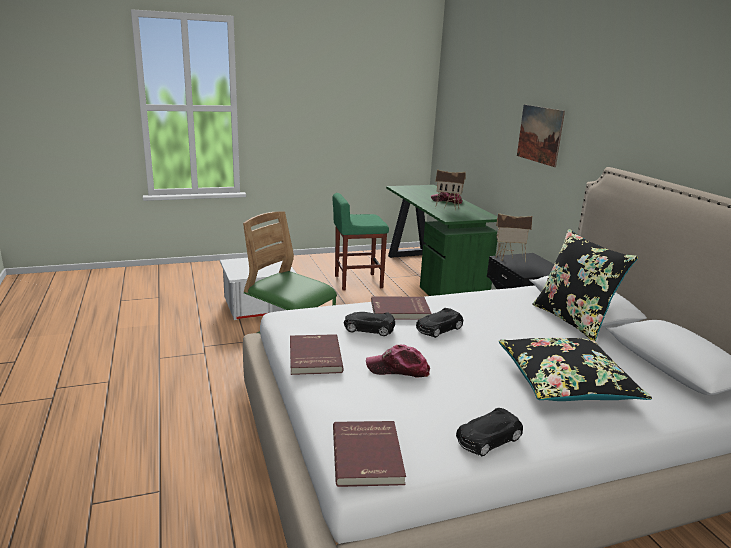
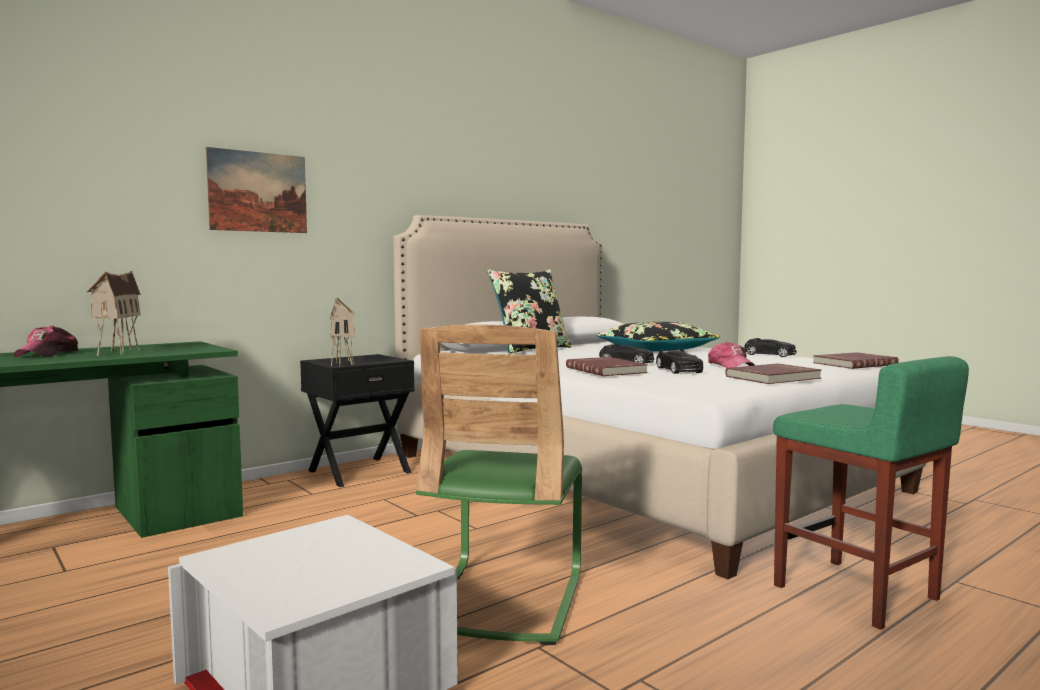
camera: 110 degrees left, 15 degrees down
green stool [333,193,389,290] -> green stool moved to [773,356,969,630]

